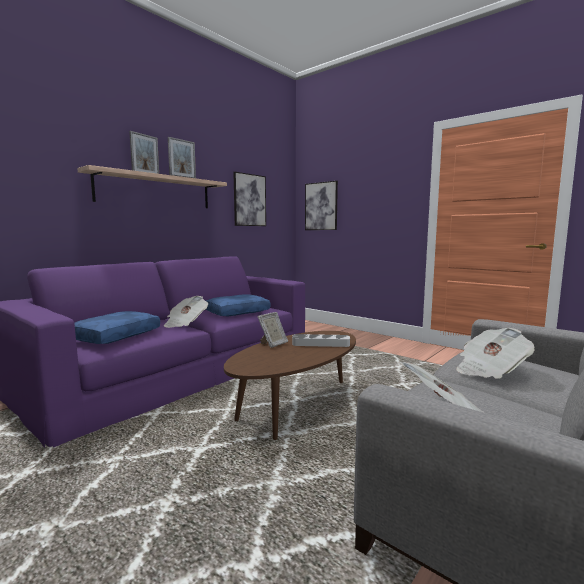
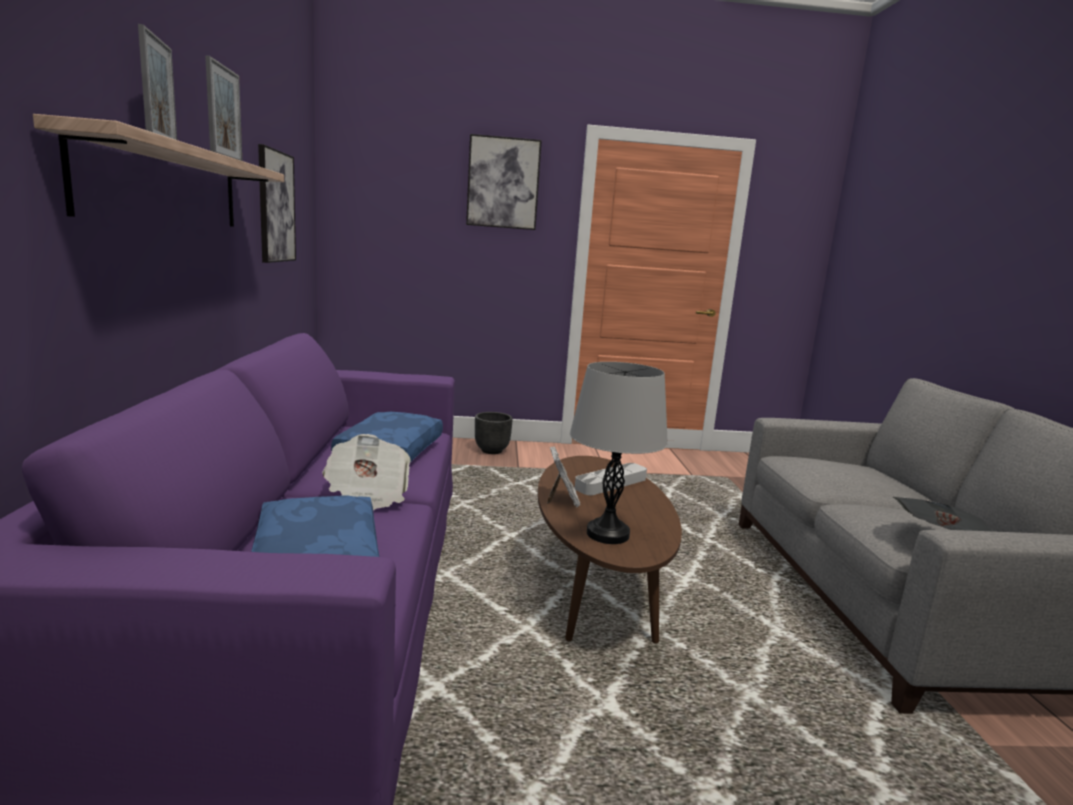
camera: 45 degrees left, 5 degrees up
picture [305,181,338,230] -> picture moved to [466,134,542,230]
newspaper [456,328,534,379] -> none
none -> black planter [475,412,513,454]
none -> grey table lamp [570,362,668,544]

